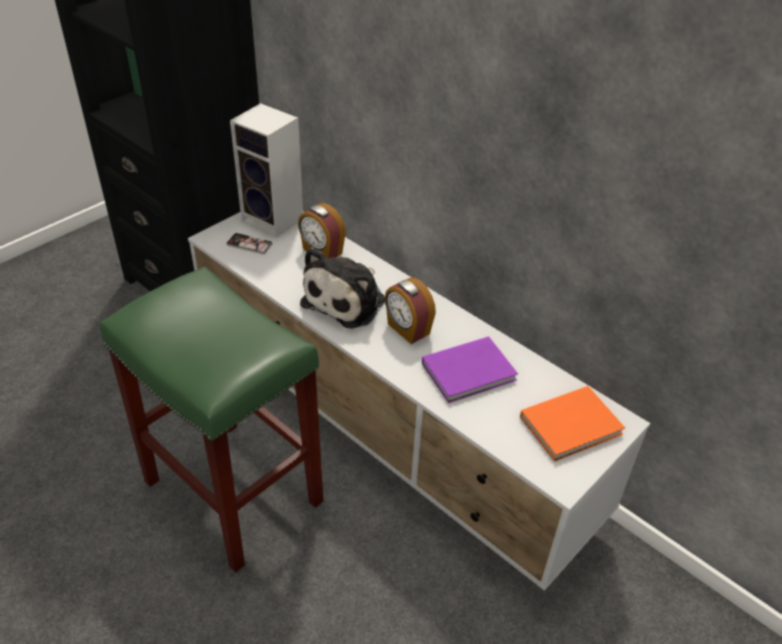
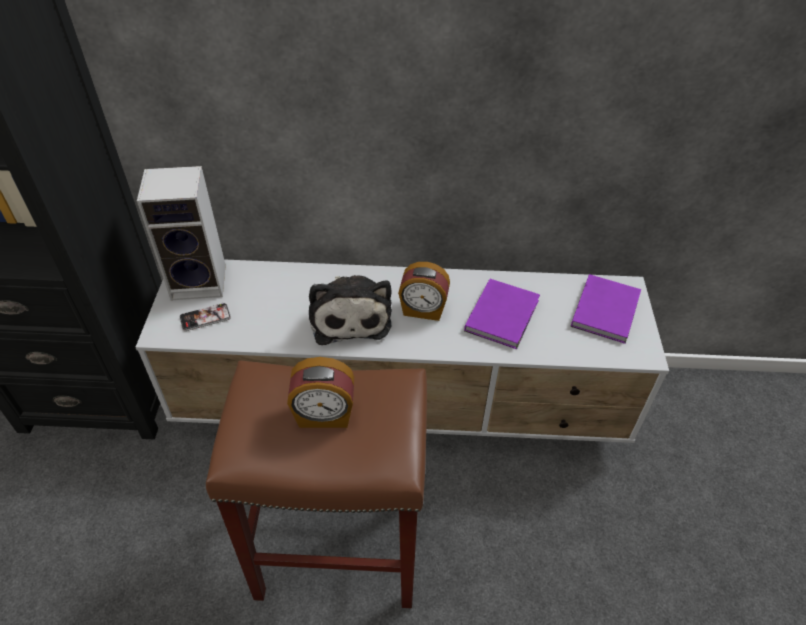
camera: 40 degrees left, 5 degrees up
green stool [100,267,323,573] -> brown stool [206,360,427,608]
alarm clock [298,203,346,258] -> alarm clock moved to [287,357,354,428]
orange book [520,386,625,462] -> purple book [571,274,641,344]

